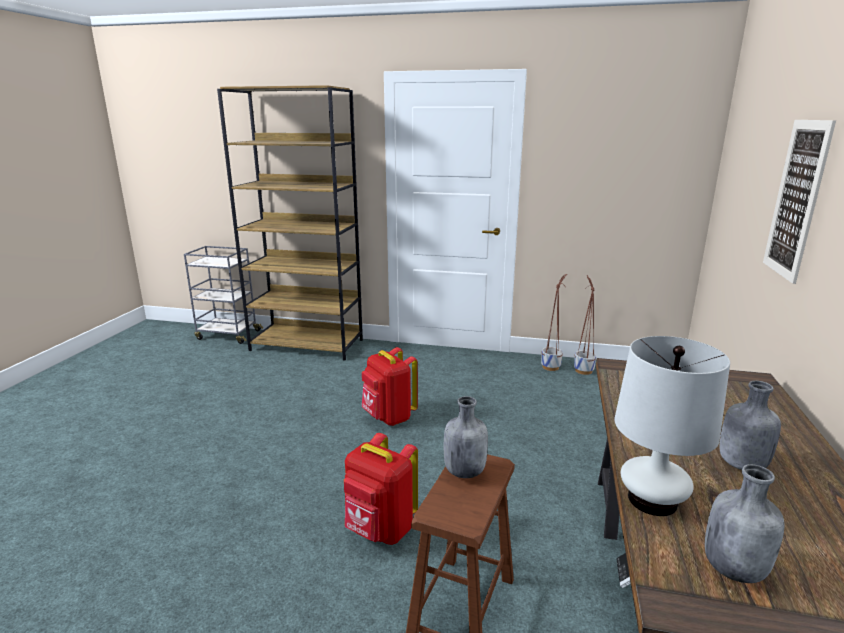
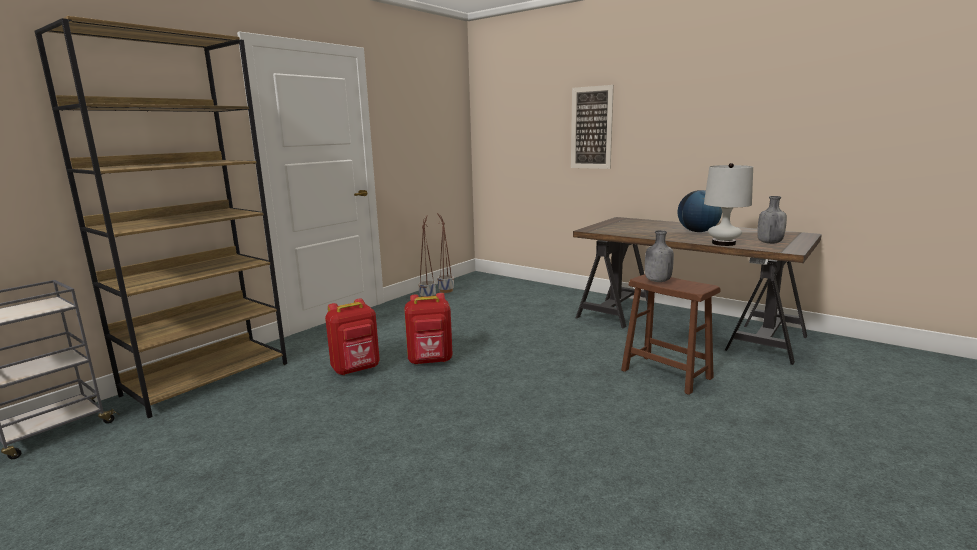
camera: 65 degrees left, 5 degrees down
red backpack [344,433,418,545] -> red backpack moved to [325,298,380,375]
grey bottle [719,381,781,470] -> globe [678,190,722,232]

